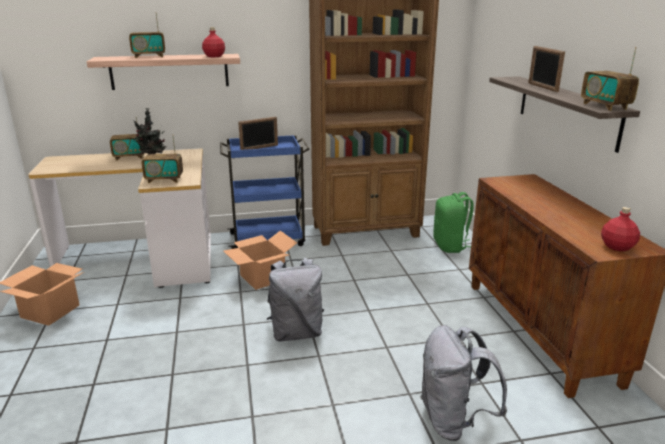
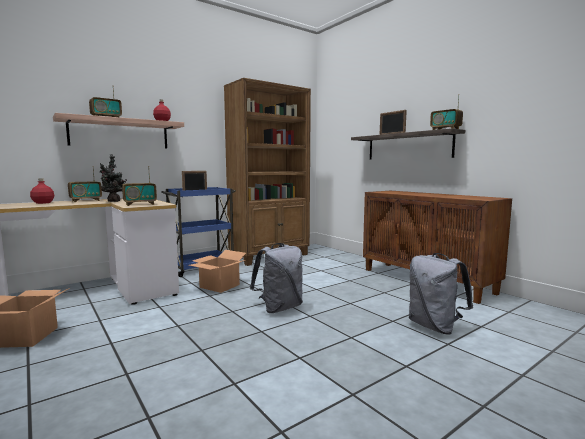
camera: 25 degrees left, 15 degrees down
green backpack [433,192,474,253] -> none
red bottle [601,207,640,251] -> red bottle moved to [30,178,54,204]

